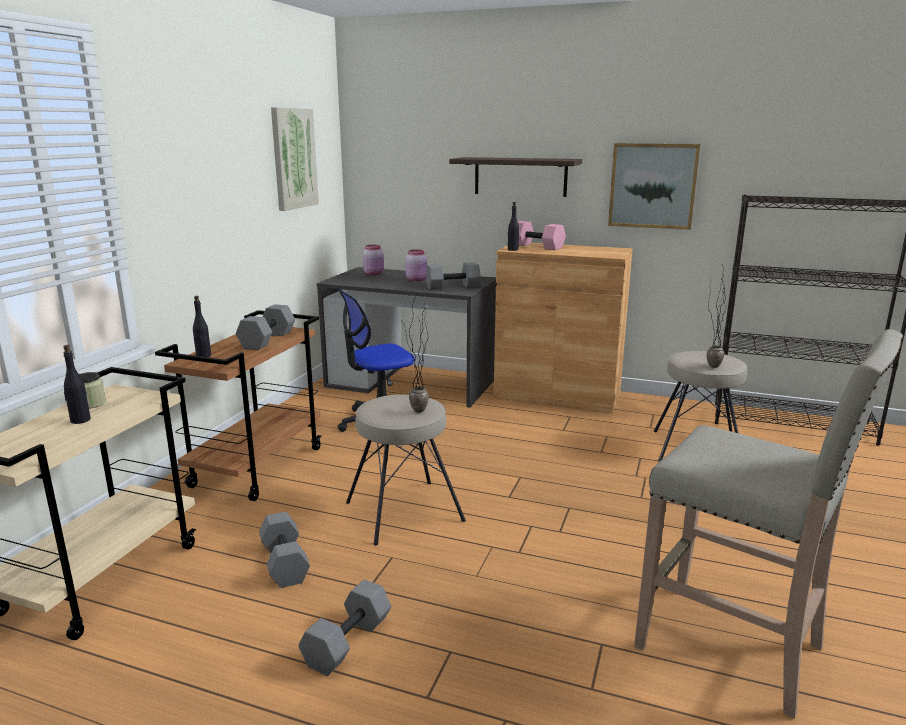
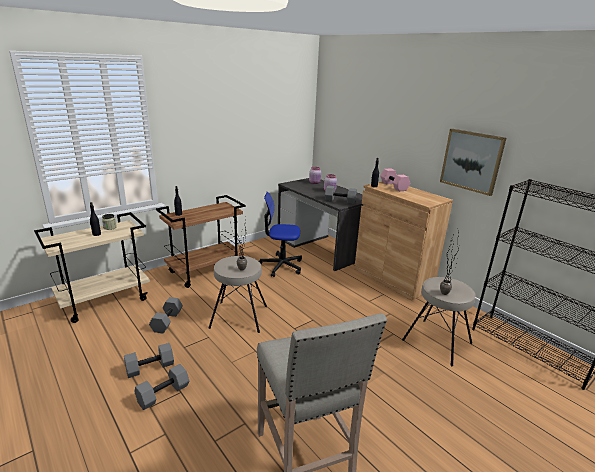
camera: 30 degrees right, 5 degrees up
grey dumbbell [236,304,295,350] -> grey dumbbell moved to [134,364,189,410]
picture [271,107,319,211] -> none
shelf [449,157,582,197] -> none

